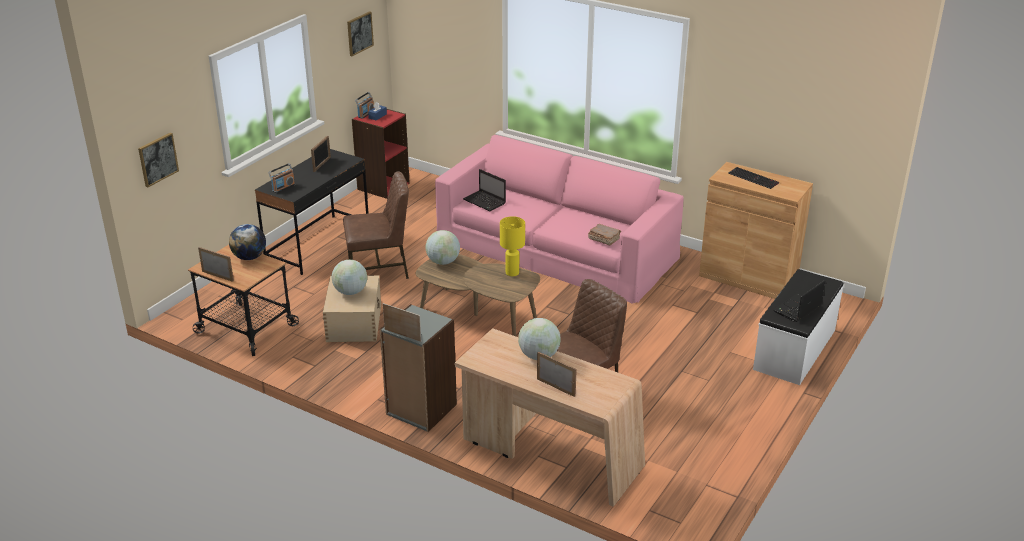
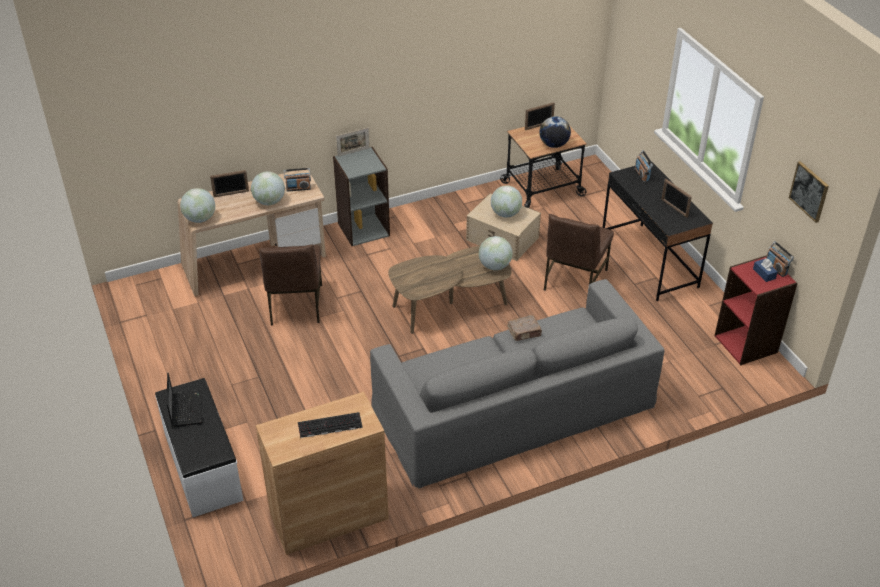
camera: 125 degrees right, 10 degrees up
picture [138,133,179,187] -> none
pink sofa [435,135,684,304] -> grey sofa [370,279,664,489]
laptop [463,169,506,211] -> none
yellow table lamp [500,216,525,276] -> none
brown book [588,224,621,246] -> brown book moved to [507,315,542,341]
none -> globe [180,188,215,223]
none -> radio [284,168,311,192]

